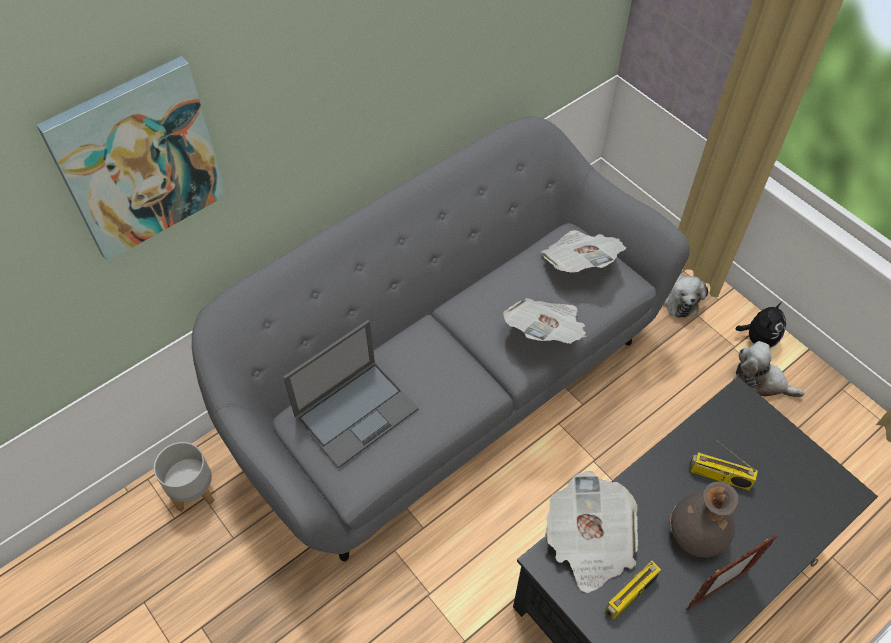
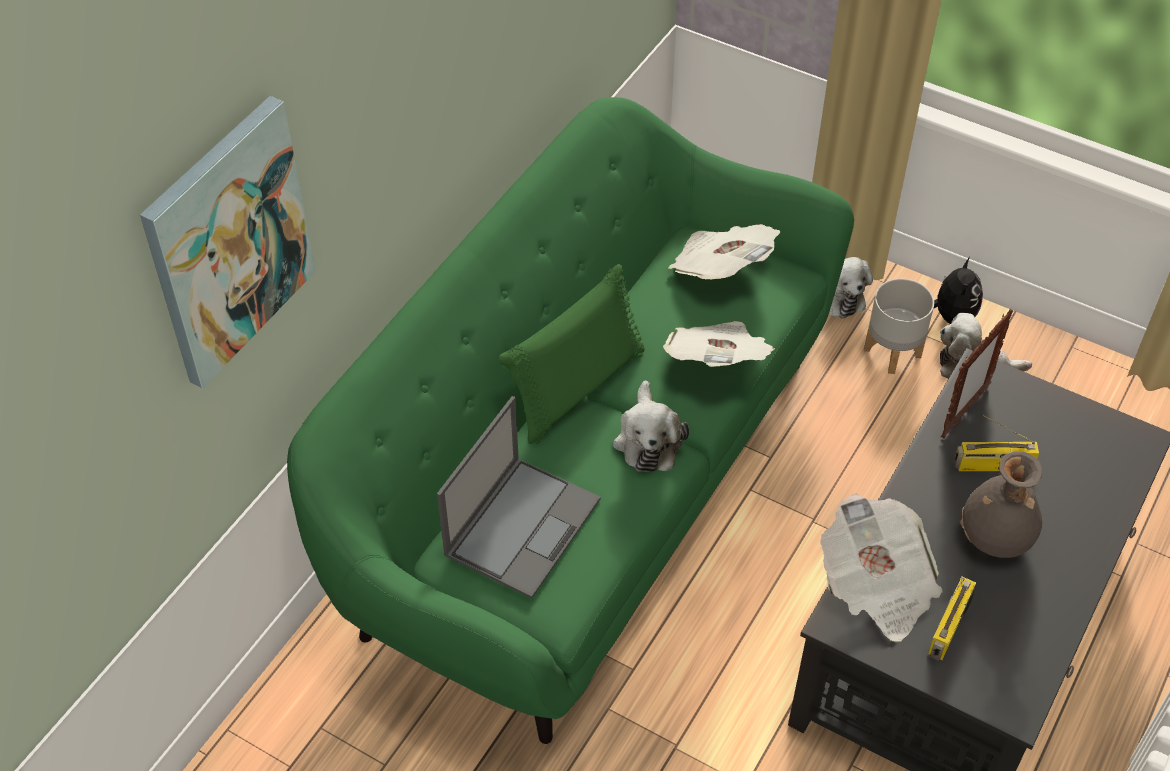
camera: 20 degrees left, 5 degrees down
grey planter [154,442,214,512] -> grey planter moved to [864,278,934,374]
grey sofa [192,116,690,561] -> green sofa [287,97,854,744]
picture frame [686,534,778,611] -> picture frame moved to [941,309,1013,438]
none -> green pillow [499,264,645,444]
none -> plush toy [613,381,689,472]

